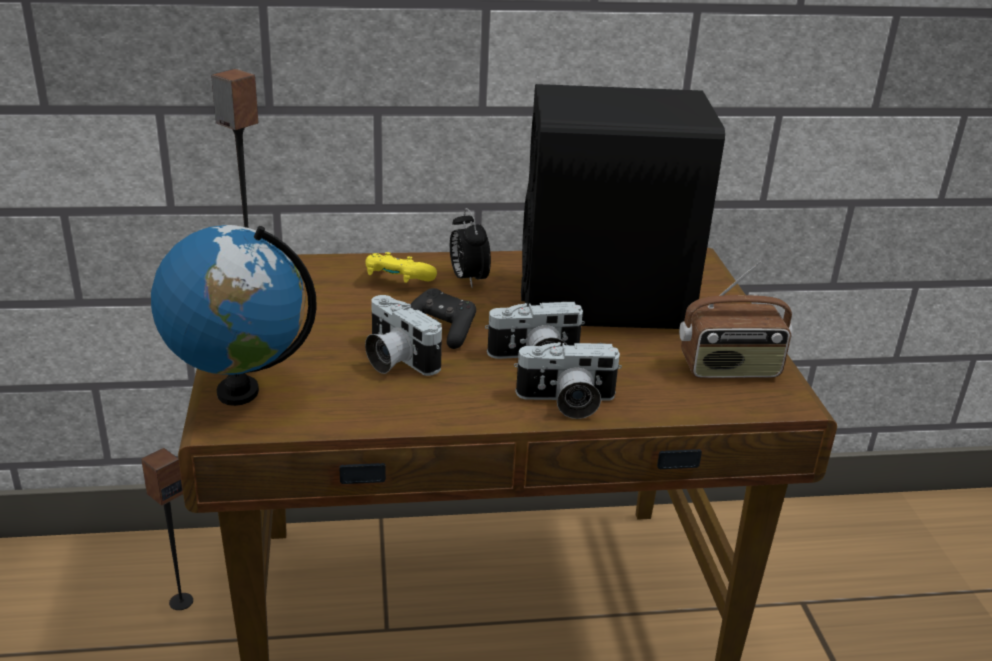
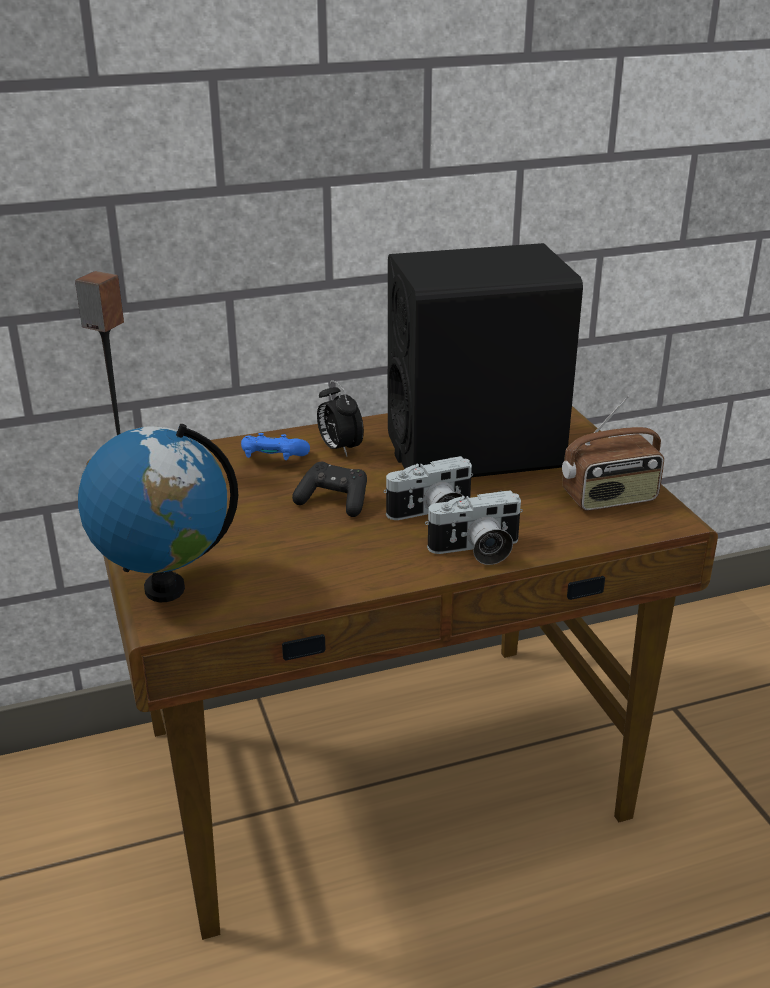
camera: 10 degrees left, 0 degrees up
speaker [141,448,193,610] -> none
yellow game controller [365,252,437,283] -> blue game controller [241,433,310,460]
camera [365,295,442,376] -> none

